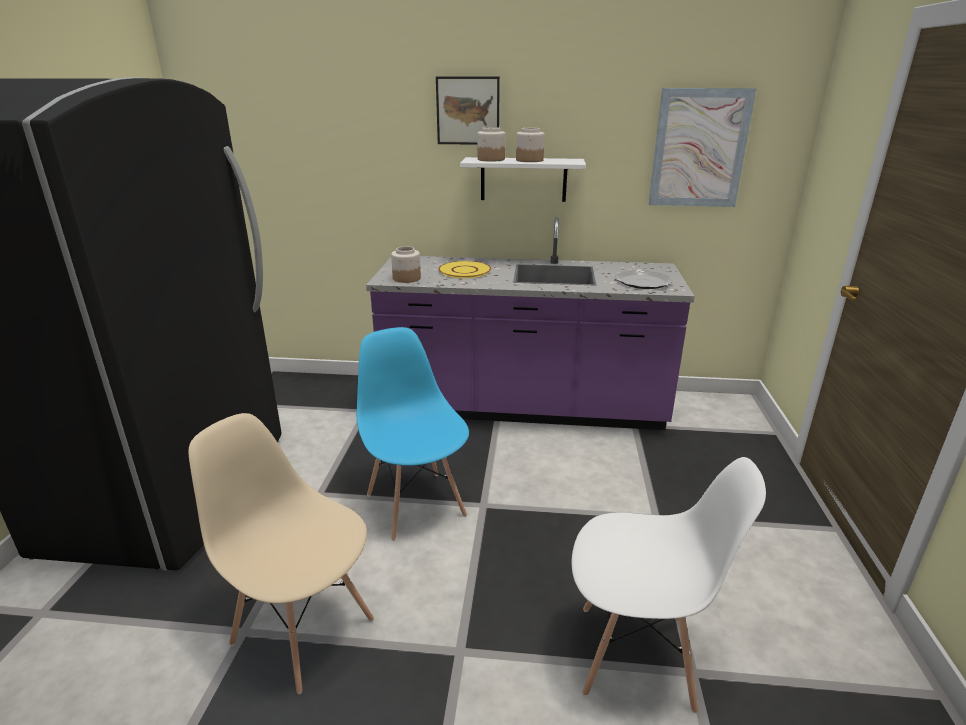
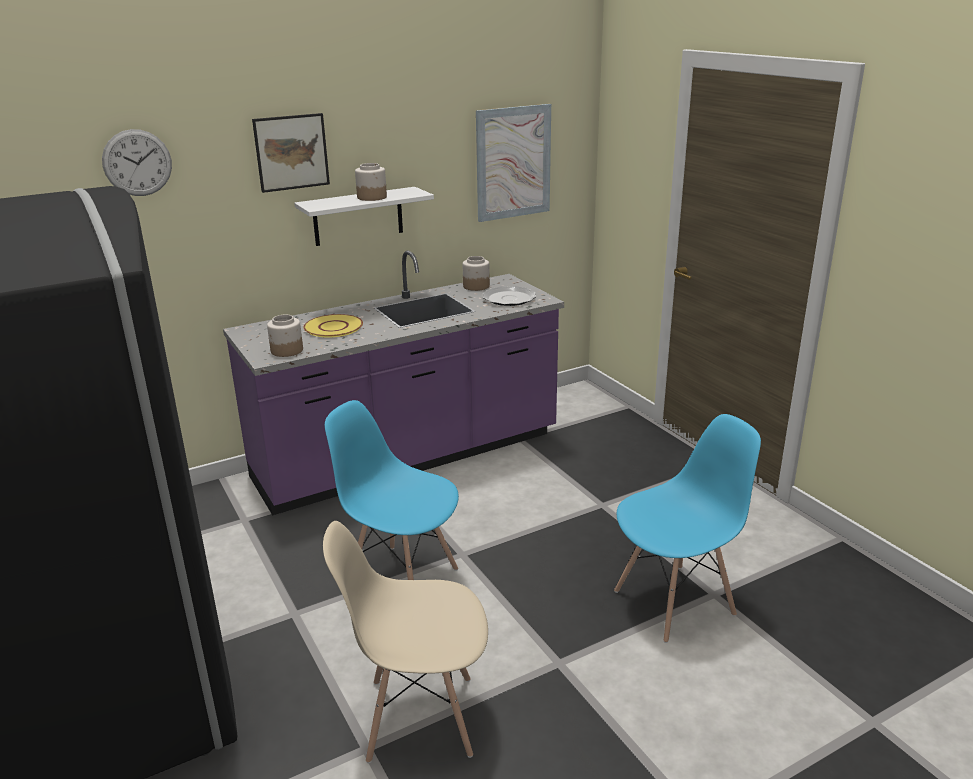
camera: 35 degrees left, 0 degrees up
jar [477,127,505,162] -> jar moved to [463,256,490,291]
white chair [572,457,766,713] -> blue chair [614,414,761,643]
none -> wall clock [102,129,172,196]

